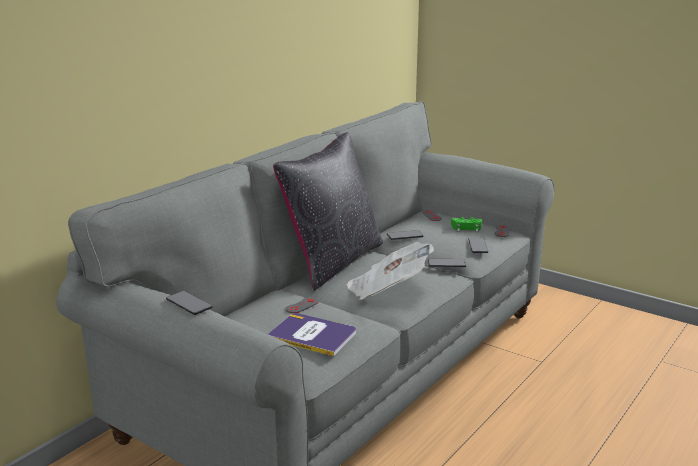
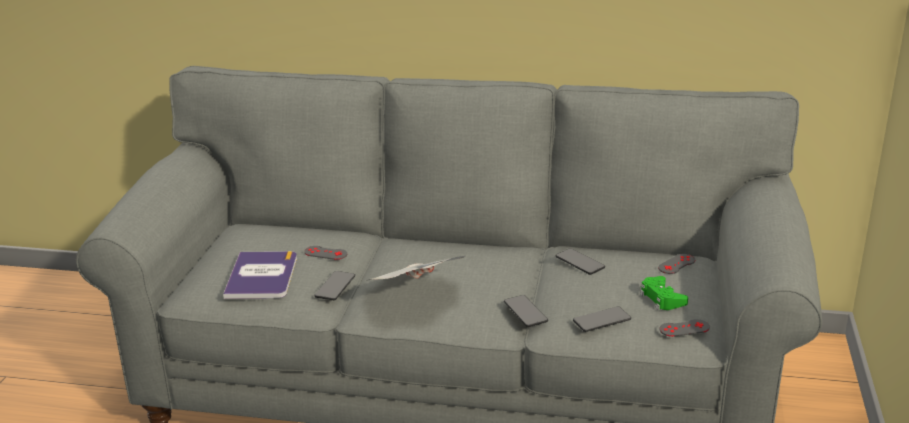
camera: 65 degrees right, 5 degrees up
phone [166,291,213,315] -> phone moved to [314,271,355,300]
black pillow [273,132,383,291] -> none

